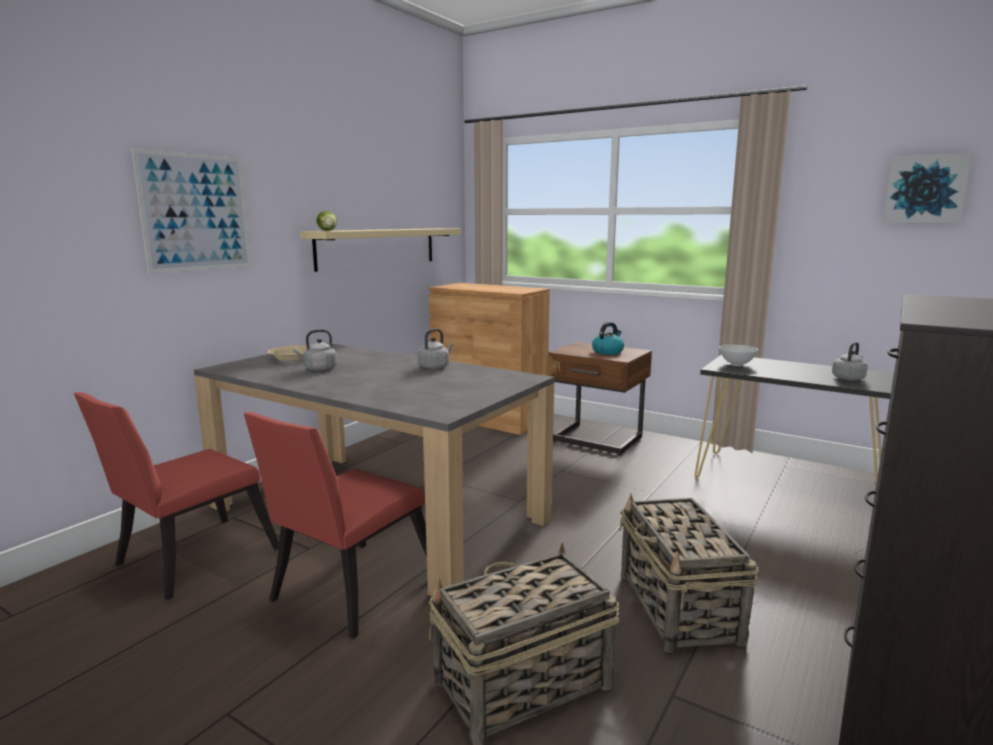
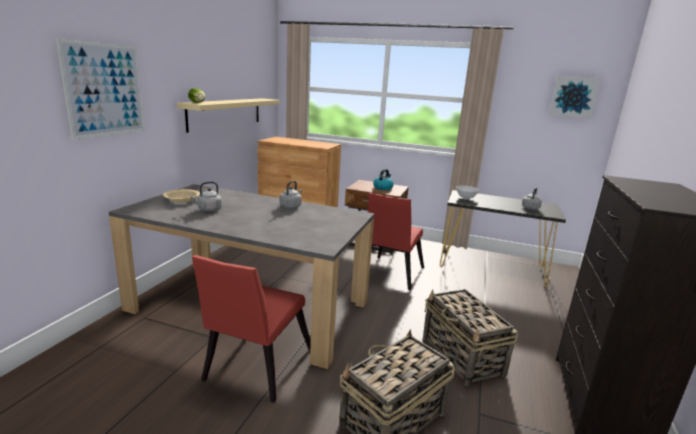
camera: 15 degrees left, 5 degrees up
red chair [74,392,279,600] -> red chair moved to [368,193,424,290]

